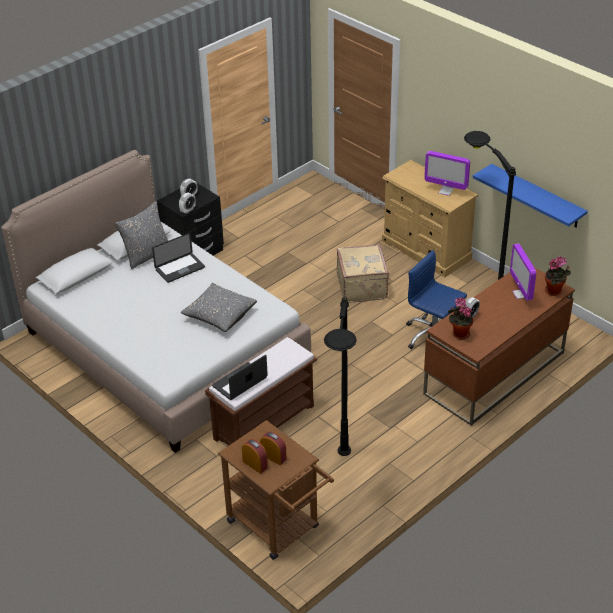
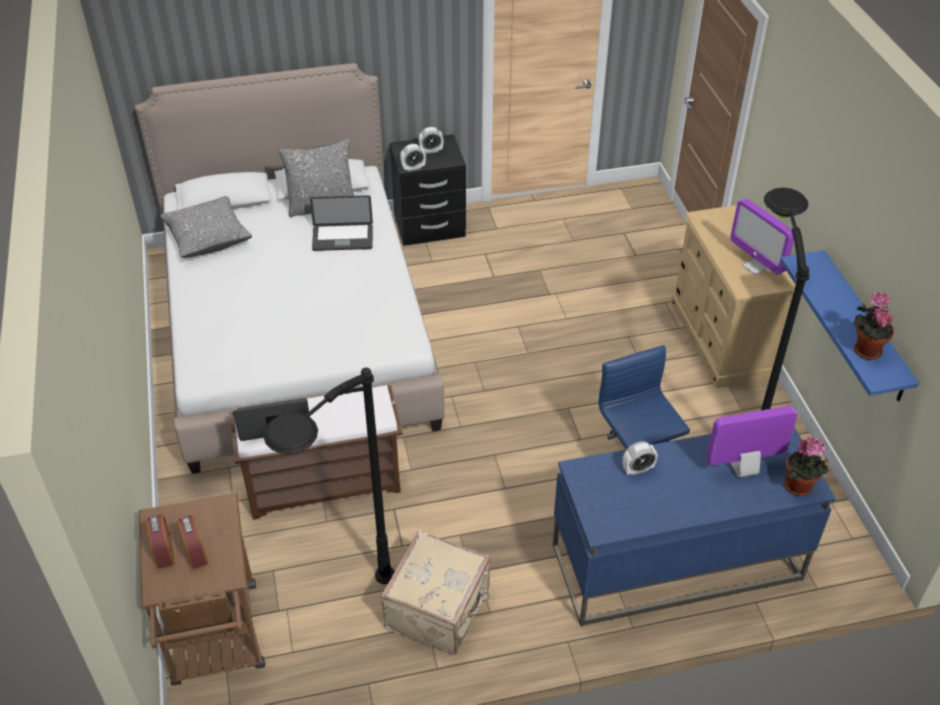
camera: 30 degrees right, 5 degrees up
grey pillow [181,283,257,332] -> grey pillow moved to [160,196,252,258]
beige suitcase [337,244,390,303] -> beige suitcase moved to [381,530,491,654]
brown desk [423,267,575,426] -> blue desk [553,427,836,627]
potted plant [448,297,473,340] -> potted plant moved to [853,292,894,360]
monitor [510,243,536,301] -> monitor turned 60 degrees clockwise [706,406,798,477]

